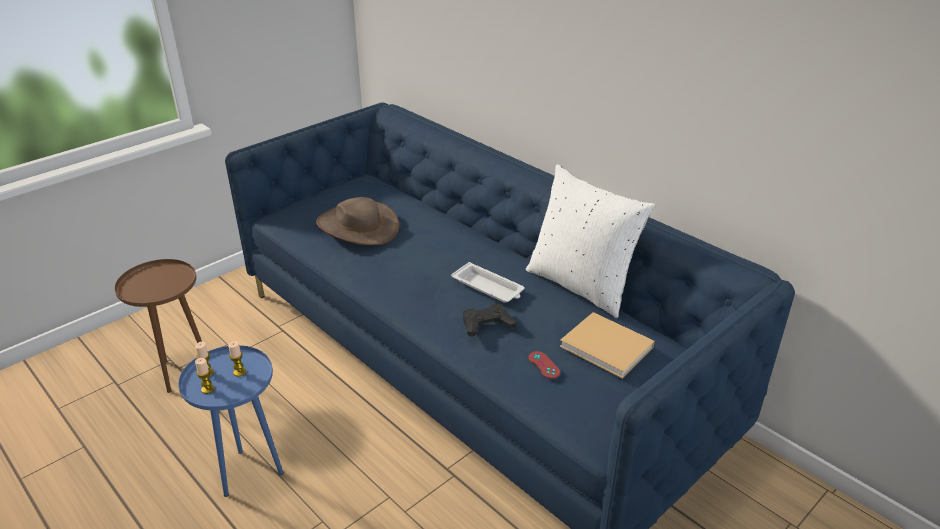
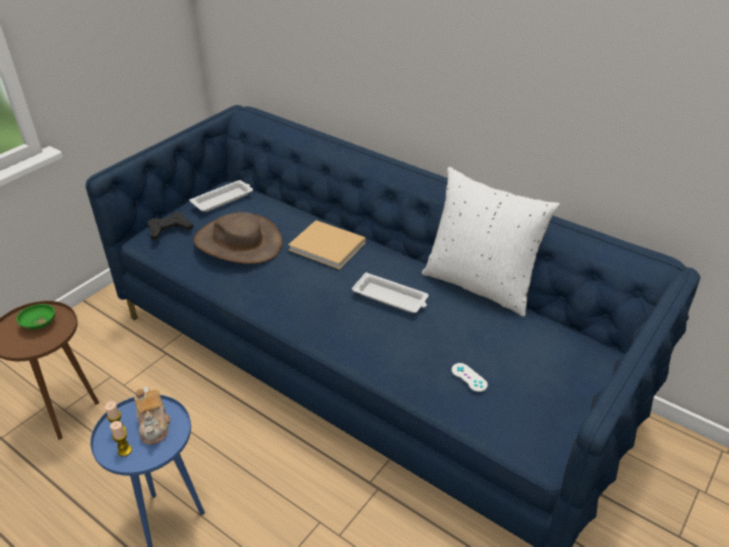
camera: 10 degrees left, 5 degrees up
candle [228,341,246,377] -> teapot [134,387,170,445]
black game controller [463,303,517,337] -> black game controller moved to [148,212,193,240]
red game controller [528,351,560,379] -> white game controller [452,363,488,392]
beige book [560,312,654,378] -> beige book moved to [288,220,366,270]
none -> green bowl [16,304,55,329]
none -> white tray [189,180,253,212]

